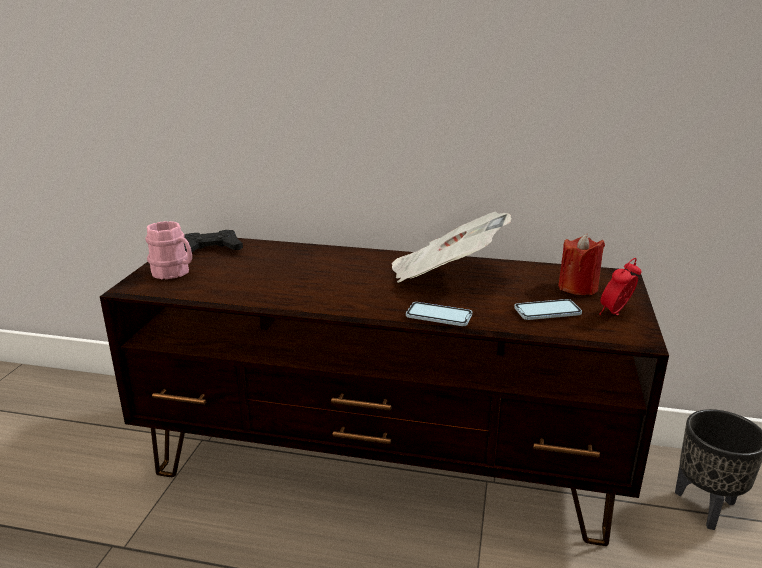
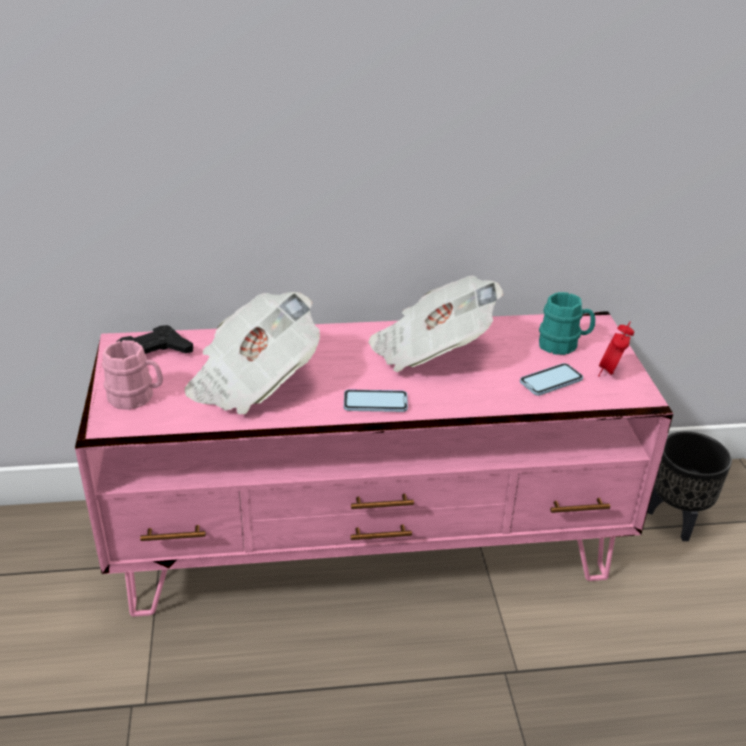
camera: 20 degrees left, 10 degrees up
brown tv stand [100,238,669,546] -> pink tv stand [75,311,673,617]
phone [406,302,472,326] -> phone moved to [344,390,408,412]
red candle [558,234,605,295] -> turquoise mug [539,292,595,355]
none -> newspaper [184,292,320,415]

